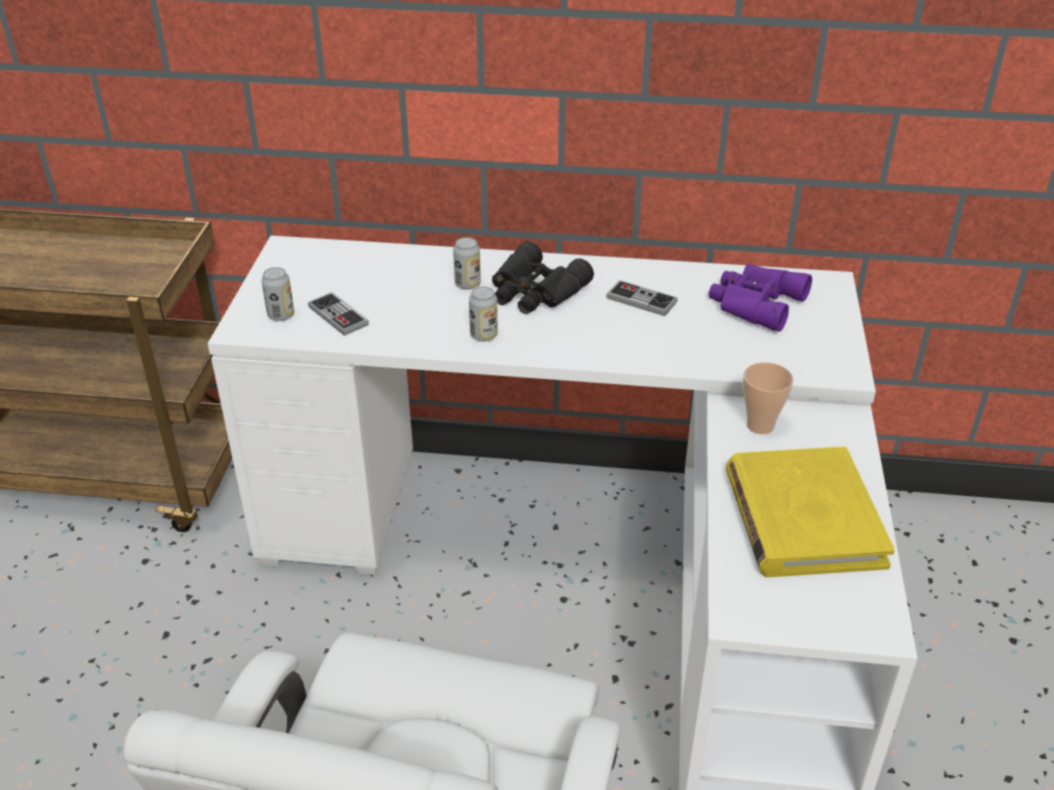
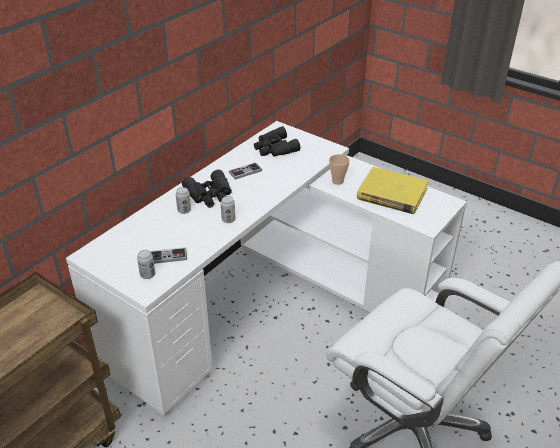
camera: 60 degrees left, 0 degrees up
purple binoculars [708,264,812,332] -> black binoculars [254,126,300,156]

